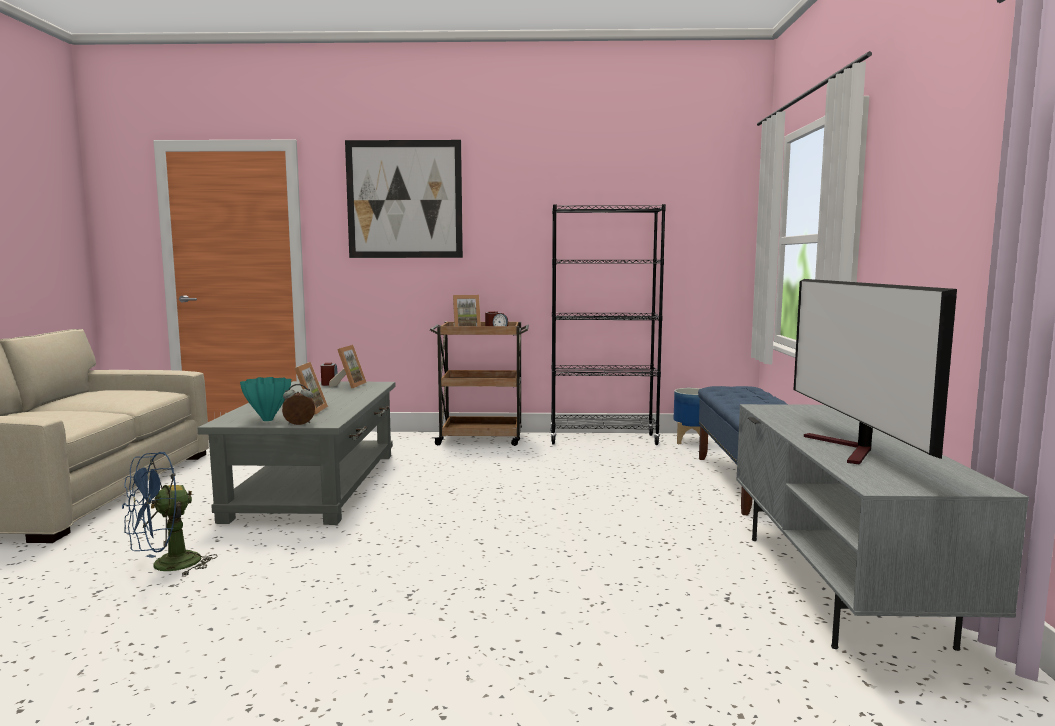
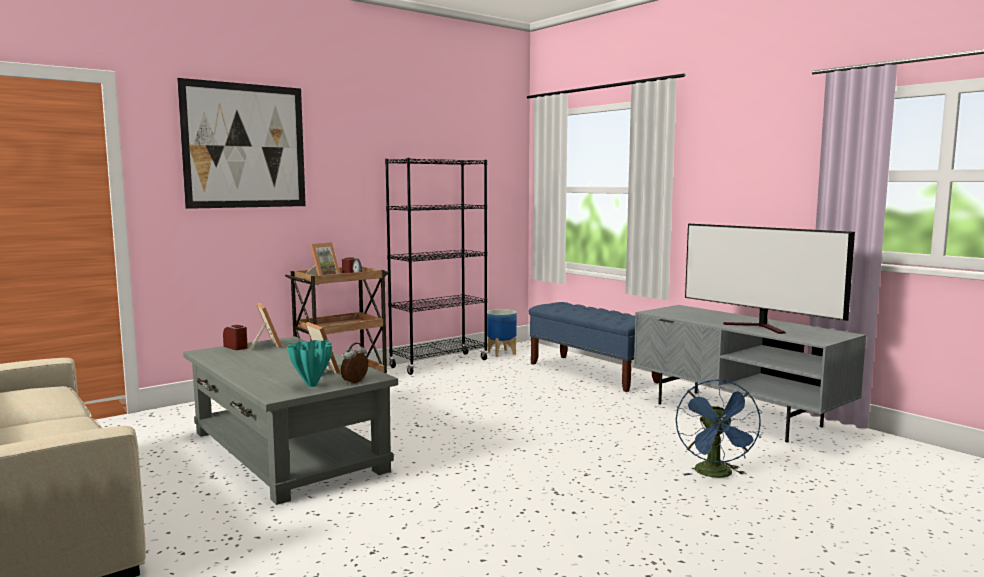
camera: 40 degrees left, 0 degrees up
blue fan [122,452,217,577] -> blue fan moved to [675,379,762,478]

